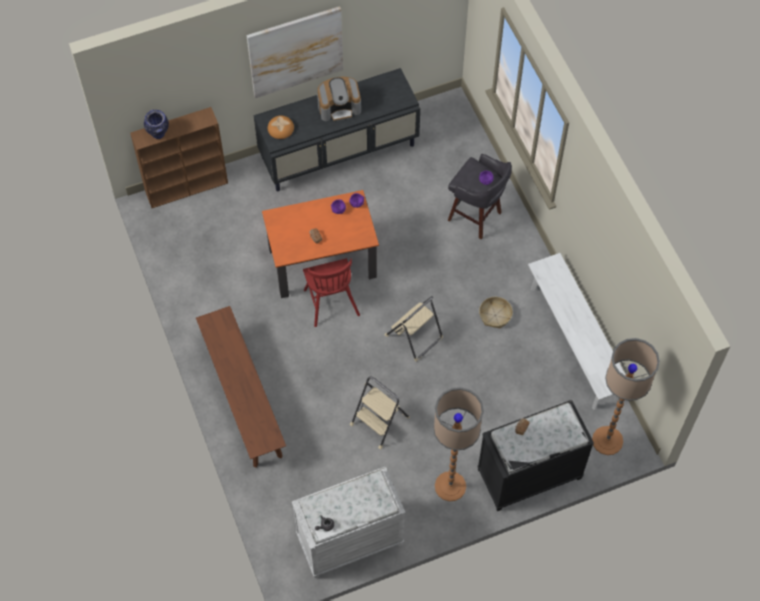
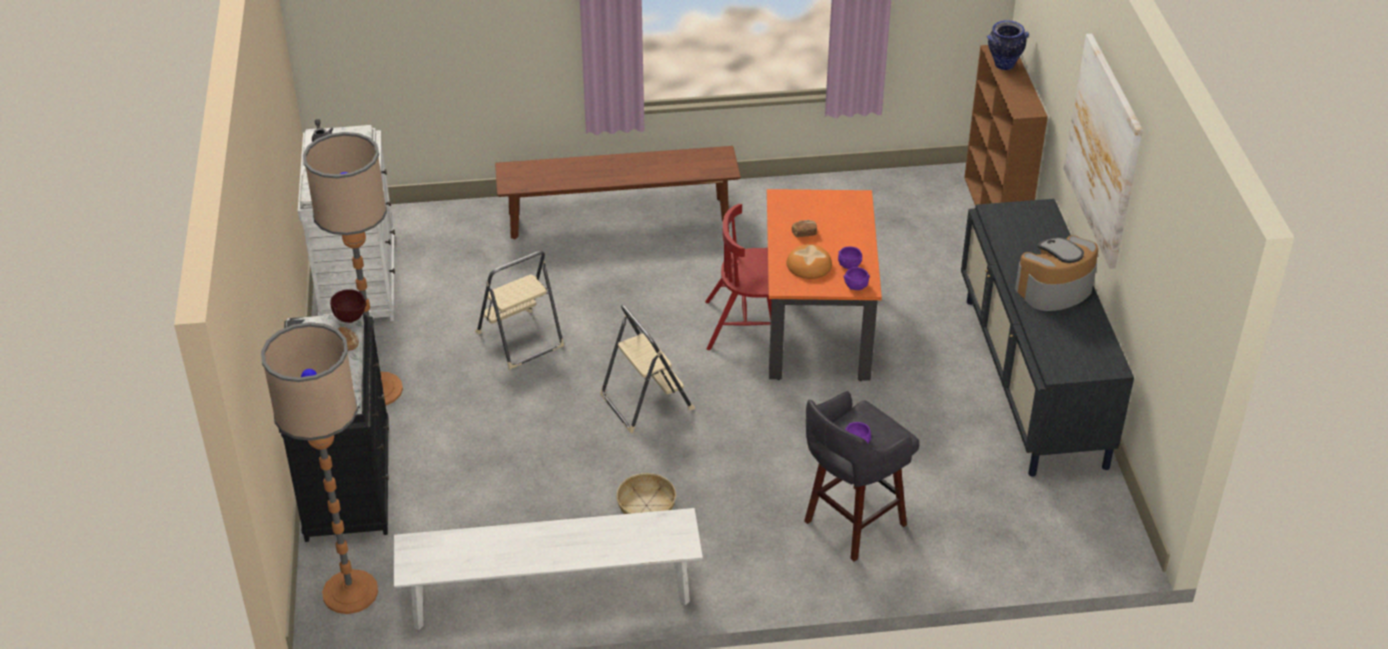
camera: 105 degrees right, 20 degrees down
bread [268,115,294,139] -> bread moved to [787,244,832,279]
coffee machine [317,77,361,121] -> coffee machine turned 60 degrees clockwise [1015,235,1098,311]
none -> brown bowl [330,289,367,323]

